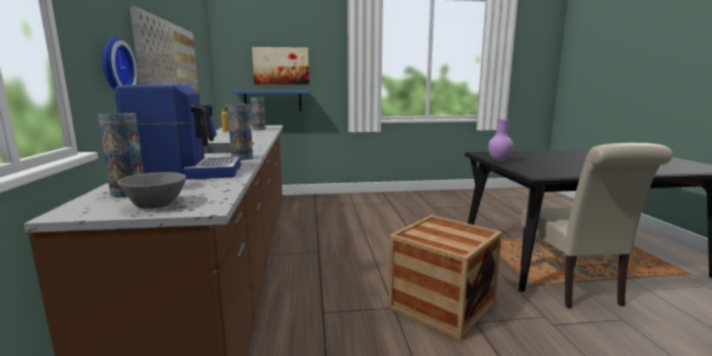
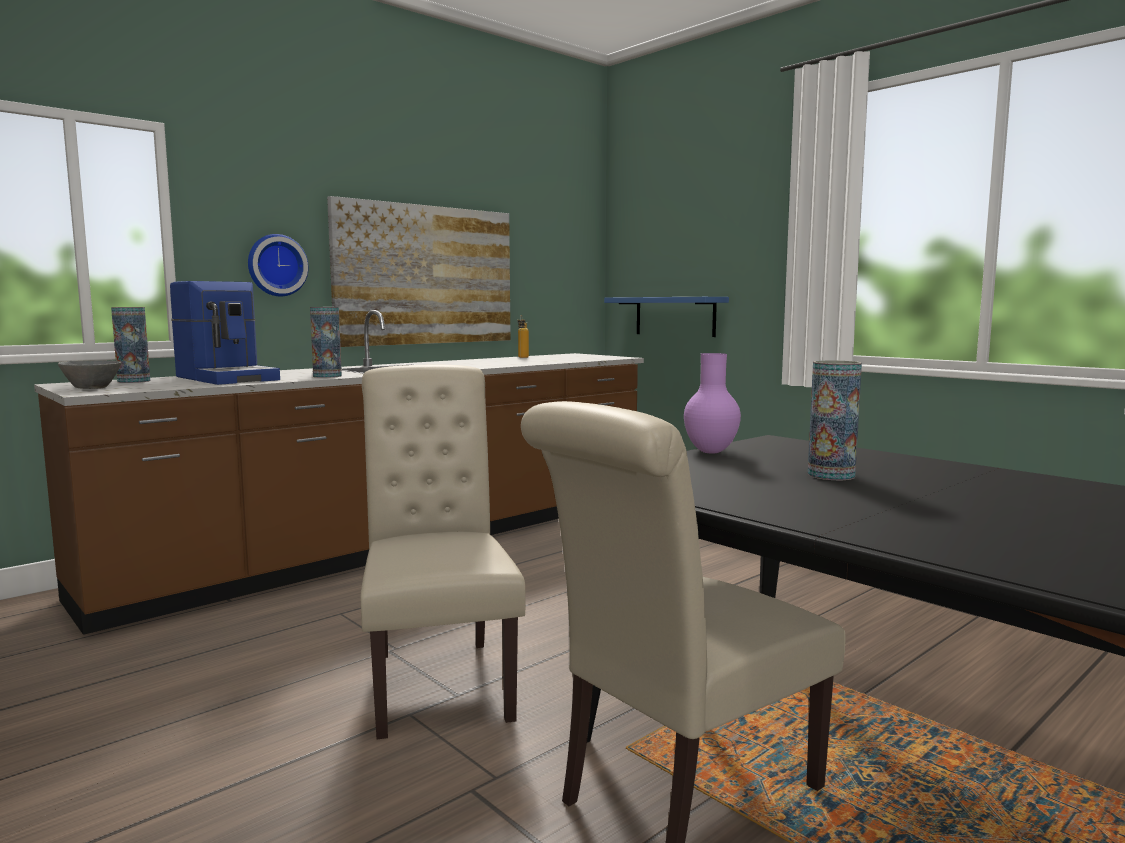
camera: 55 degrees right, 5 degrees down
vase [250,97,266,130] -> vase moved to [808,360,862,480]
picture [252,47,309,85] -> none
crate [388,215,502,341] -> beige chair [361,365,526,739]

